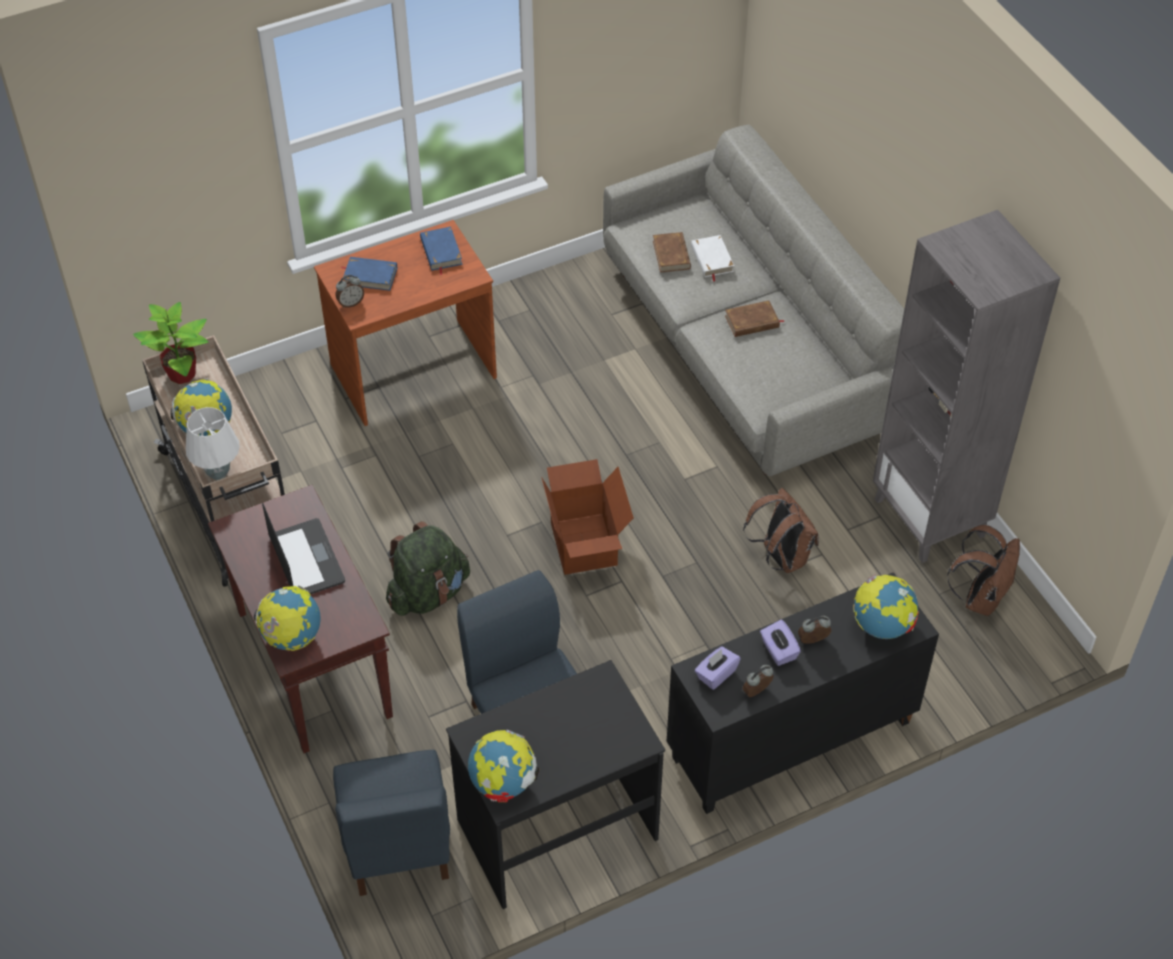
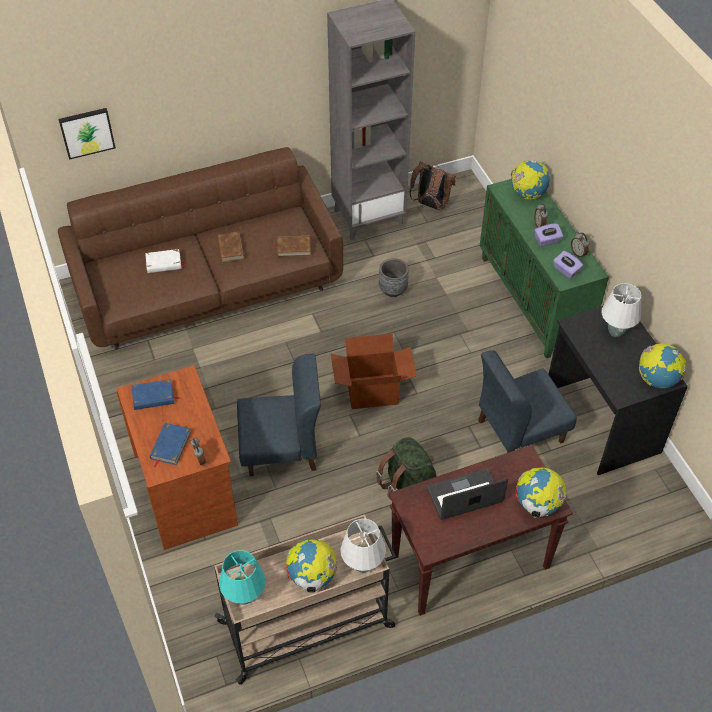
camera: 85 degrees left, 0 degrees up
potted plant [133,302,208,384] -> turquoise table lamp [219,550,266,604]
blue chair [333,750,450,896] -> blue chair moved to [237,354,321,476]
grey sofa [603,125,904,476] -> brown sofa [58,147,343,350]
brown book [653,232,691,273] -> brown book moved to [271,236,311,257]
black cabinet [667,572,939,814] -> green cabinet [480,179,609,358]
brown backpack [743,488,819,573] -> grey planter [379,258,409,297]
none -> picture [58,108,116,160]
none -> white table lamp [601,283,641,337]

